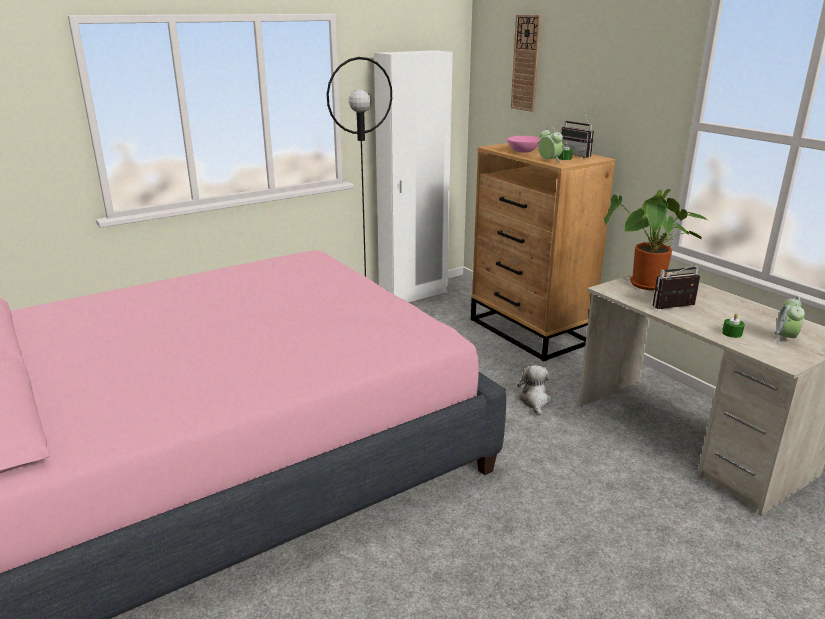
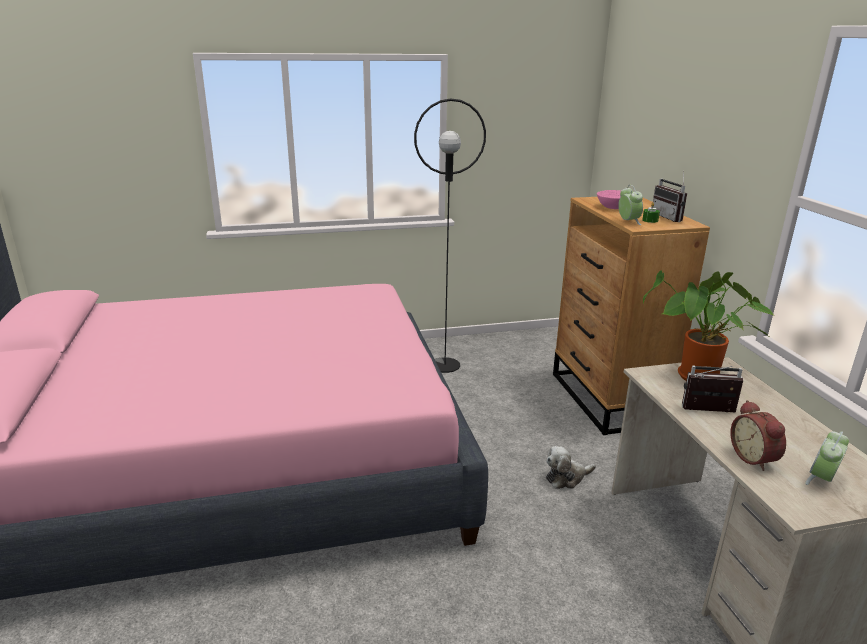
camera: 20 degrees right, 0 degrees up
white wardrobe [374,50,453,302] -> none
wall clock [511,15,541,112] -> none
plush toy [517,365,552,416] -> plush toy turned 135 degrees counterclockwise [546,446,596,489]
green candle [722,313,745,338] -> alarm clock [730,400,786,471]

